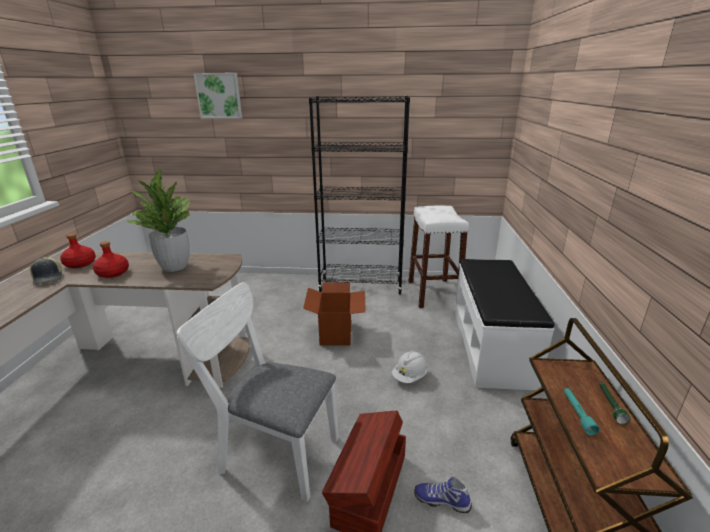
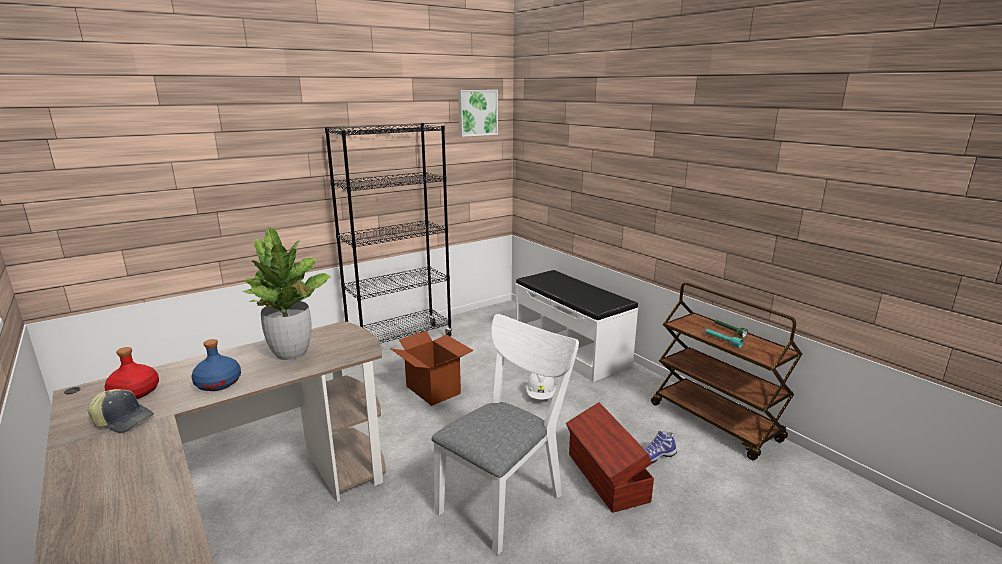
camera: 40 degrees left, 5 degrees down
red bottle [93,241,129,278] -> blue bottle [192,339,241,391]
white chair [176,282,339,502] -> white chair turned 150 degrees clockwise [432,314,579,555]
picture [194,73,242,119] -> picture moved to [458,90,498,137]
white stool [409,206,469,308] -> none

